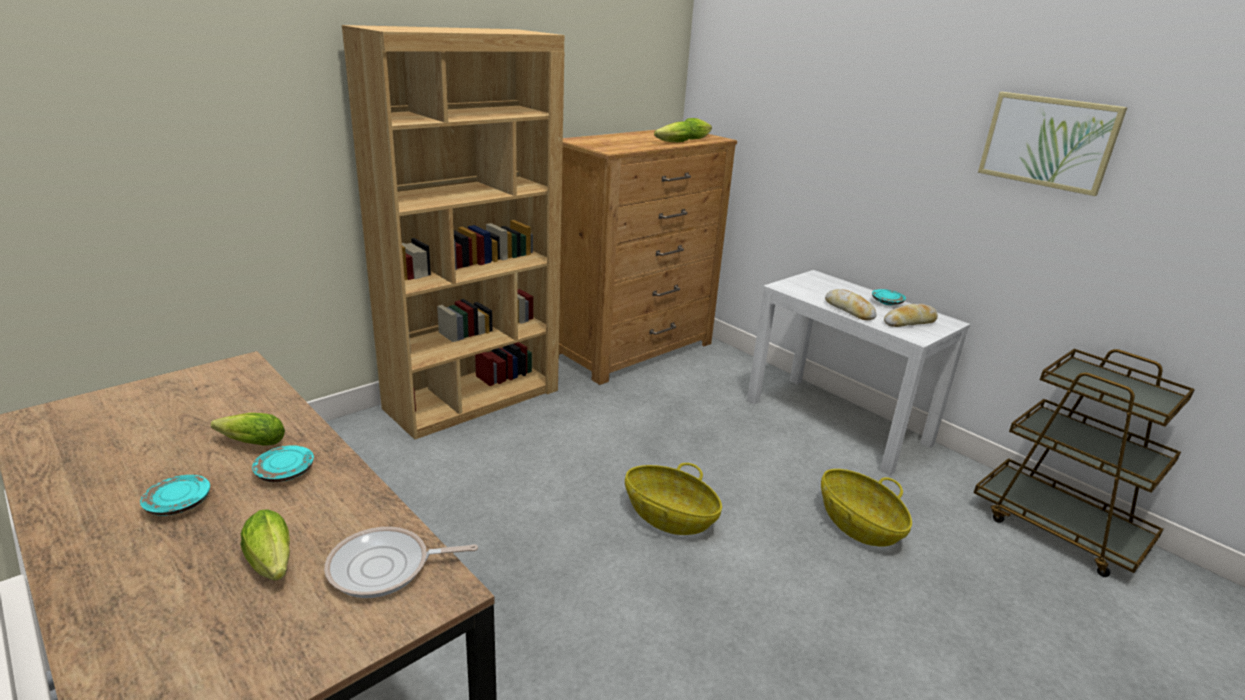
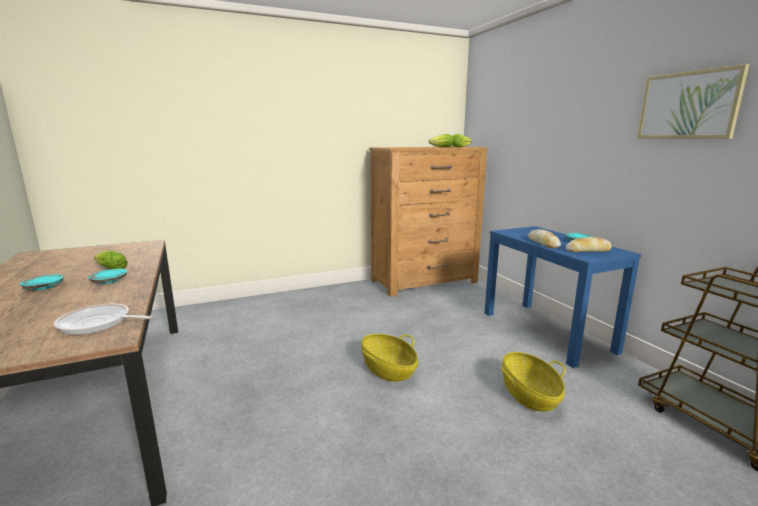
camera: 20 degrees right, 10 degrees down
lettuce [240,509,290,581] -> none
brown bookcase [342,25,564,440] -> none
white console table [747,270,970,476] -> blue console table [485,226,641,368]

